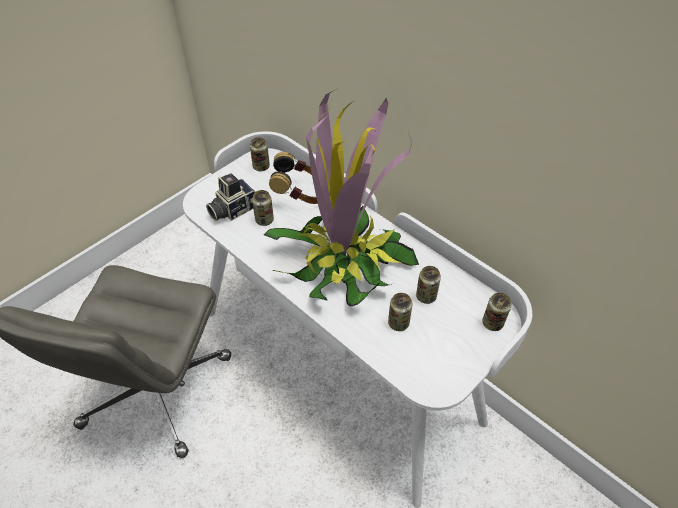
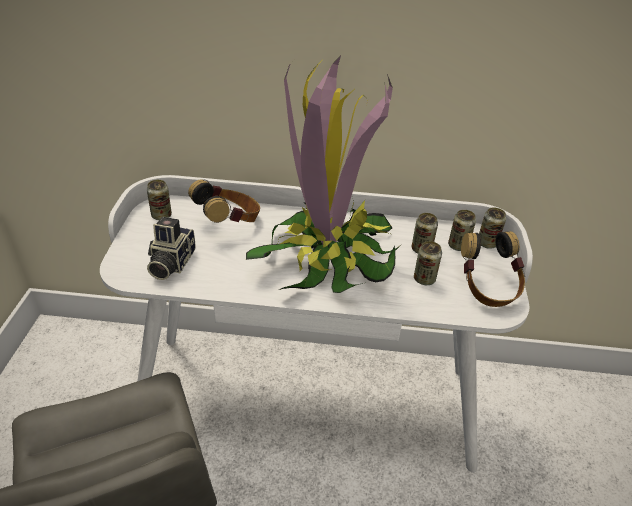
camera: 40 degrees left, 10 degrees down
can [252,190,274,226] -> can moved to [448,210,476,251]
none -> headphones [461,231,525,307]

